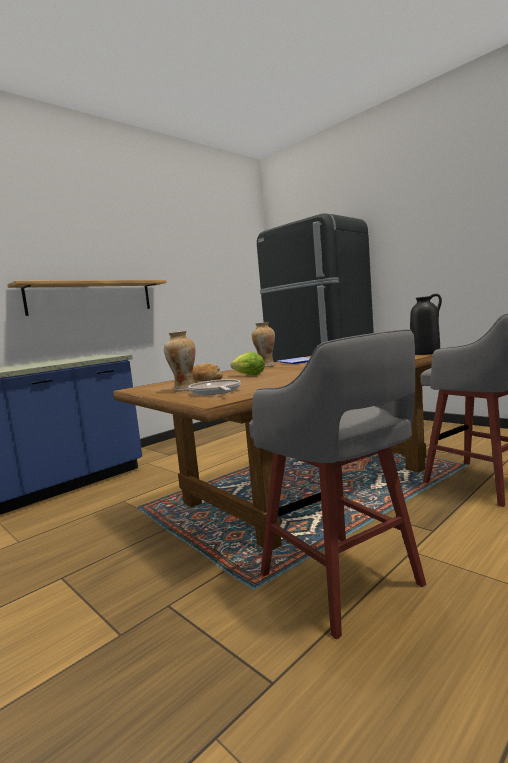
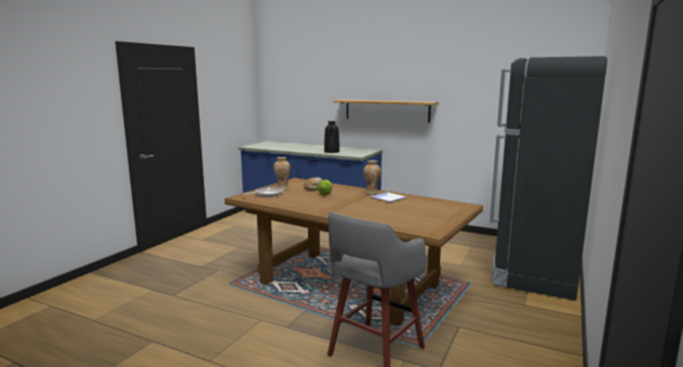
camera: 70 degrees right, 5 degrees up
grey stool [249,329,426,639] -> none
black vase [410,293,442,355] -> black vase moved to [324,121,340,153]

